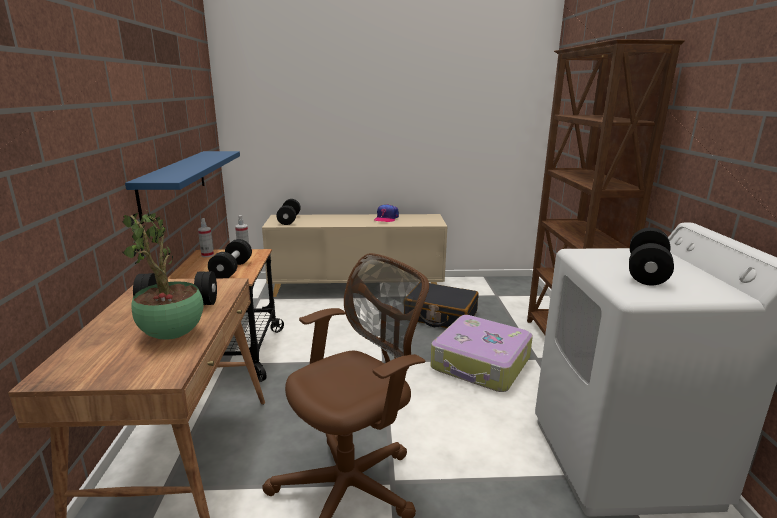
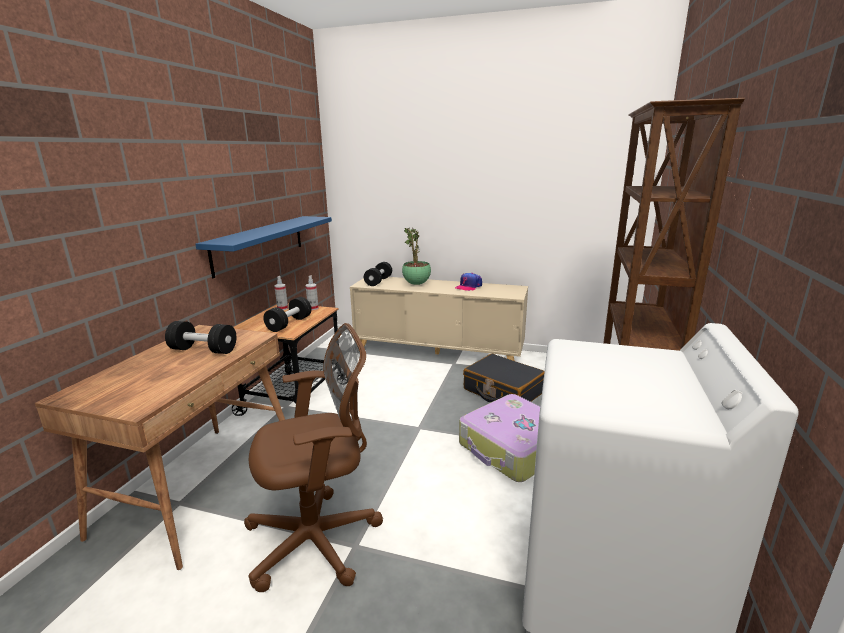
camera: 20 degrees right, 0 degrees up
potted plant [123,210,204,340] -> potted plant moved to [402,227,431,285]
black dumbbell [629,228,674,285] -> none

